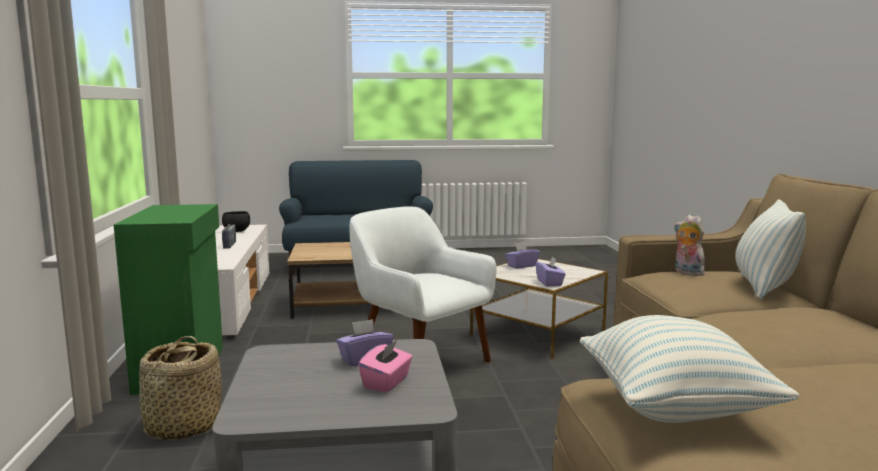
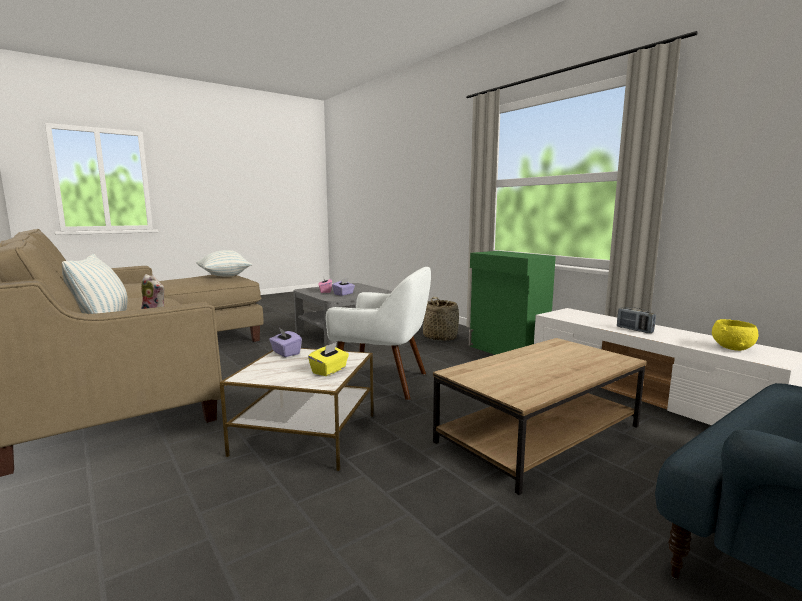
camera: 150 degrees right, 0 degrees up
black bowl [222,211,250,232] -> yellow bowl [712,319,758,351]
purple tissue box [505,242,540,269] -> yellow tissue box [308,342,349,376]

